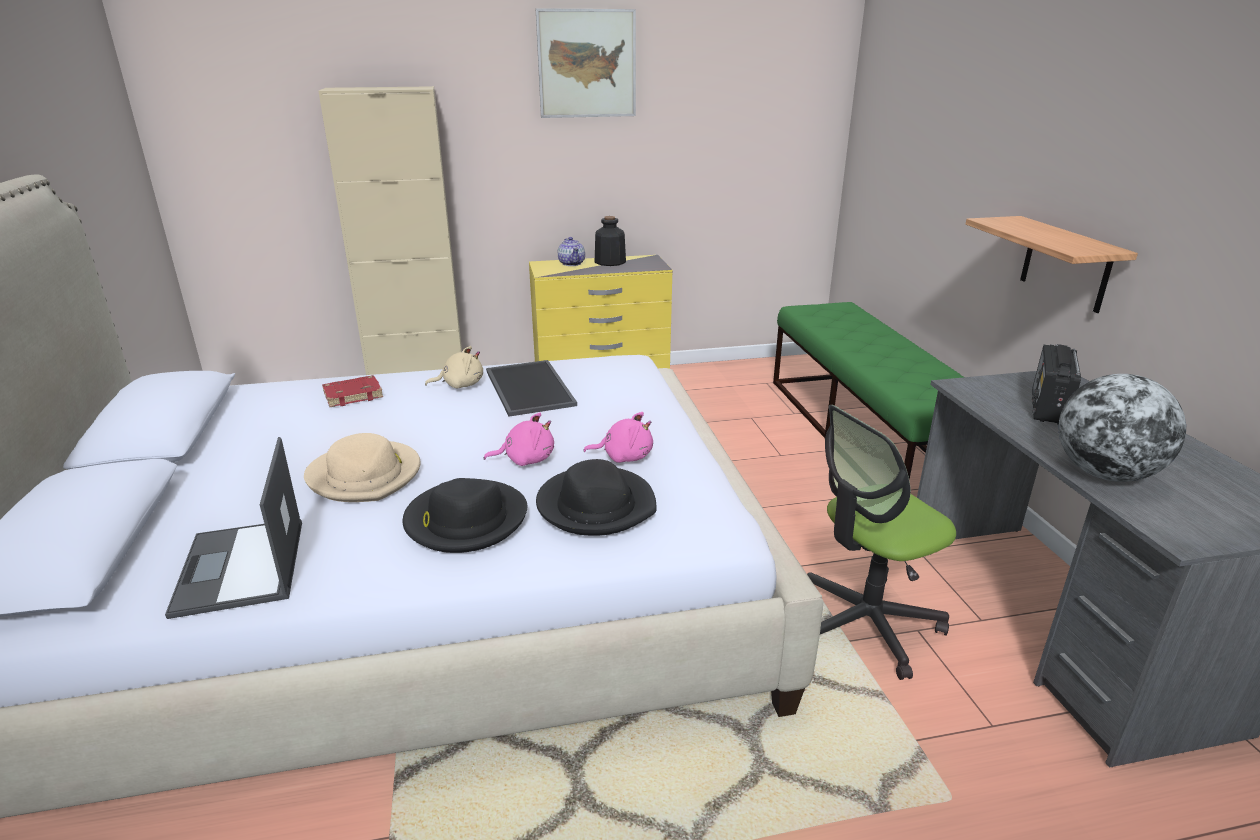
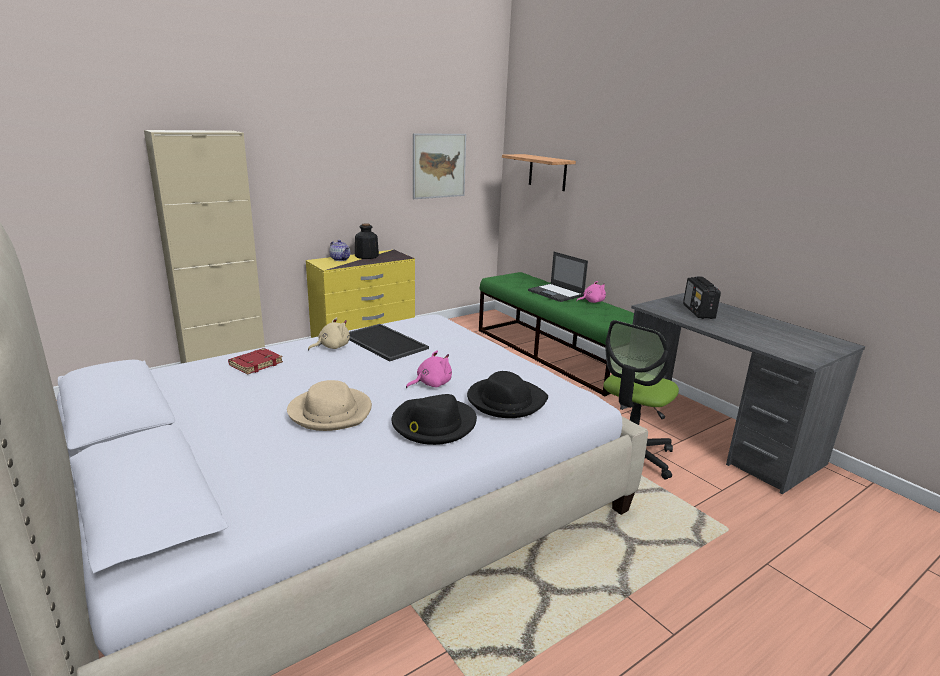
camera: 25 degrees left, 5 degrees down
laptop [165,437,302,619] -> laptop moved to [528,252,588,302]
picture [536,8,636,118] -> picture moved to [413,133,466,199]
pink plush toy [583,412,653,463] -> pink plush toy moved to [576,281,606,303]
shelf [966,216,1138,313] -> shelf moved to [502,154,576,191]
globe [1059,374,1186,482] -> none

